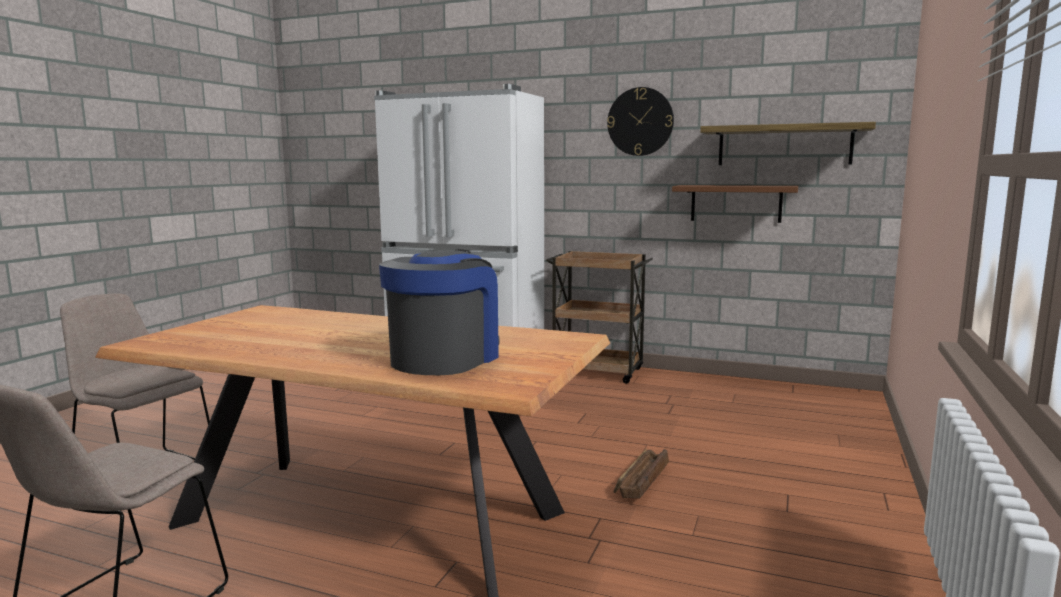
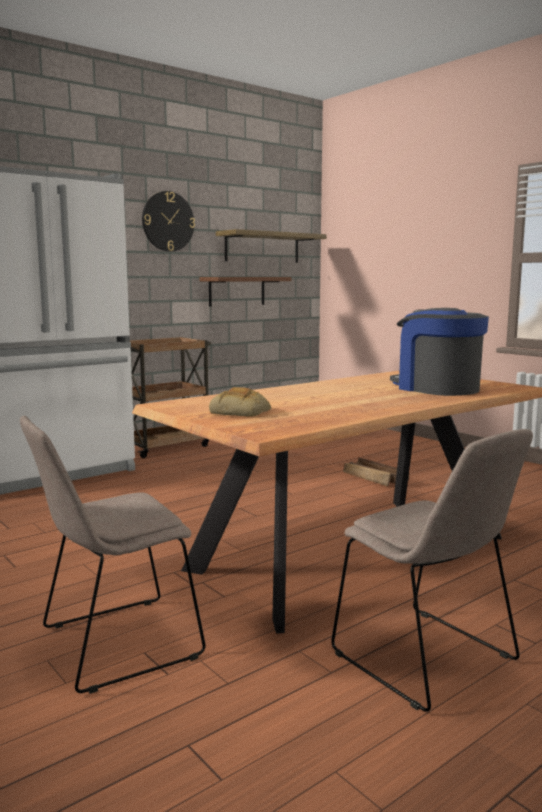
camera: 60 degrees left, 0 degrees up
none -> bread [209,387,271,417]

